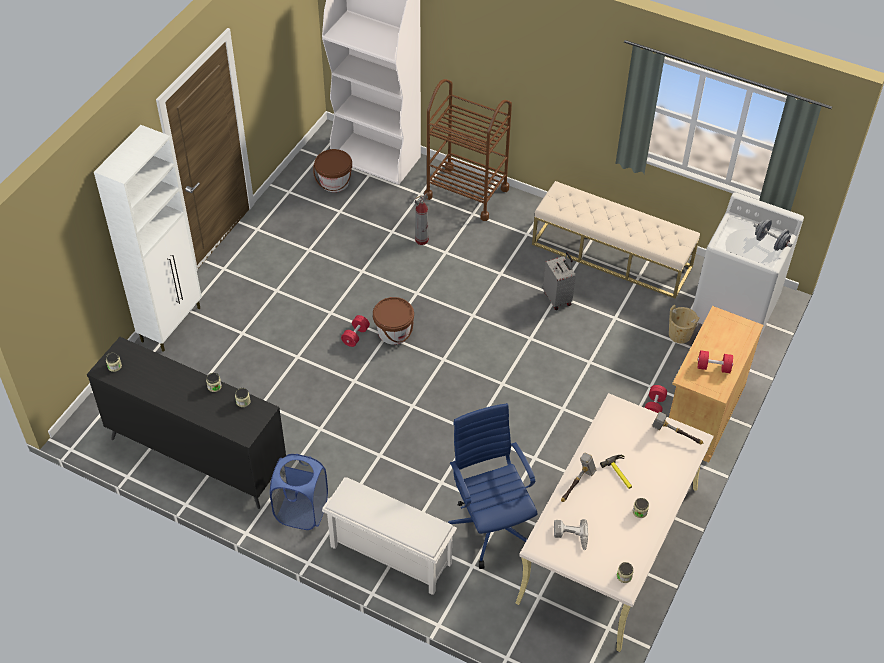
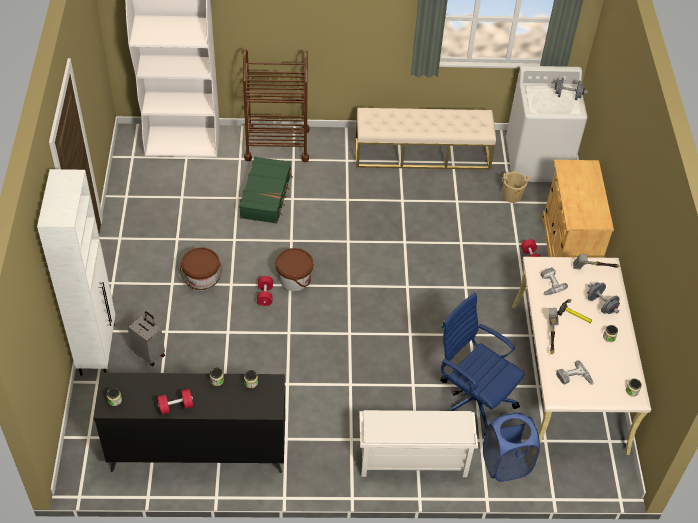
camera: 30 degrees left, 0 degrees up
blue laundry basket [270,454,328,530] -> blue laundry basket moved to [483,412,540,482]
brown bucket [313,149,352,192] -> brown bucket moved to [180,247,222,291]
fire extinguisher [415,194,429,245] -> green suitcase [239,156,293,224]
grey suitcase [543,253,576,310] -> grey suitcase moved to [127,311,165,366]
red dumbbell [697,350,733,373] -> red dumbbell moved to [157,389,193,415]
none -> power drill [541,267,568,295]
none -> grey dumbbell [587,282,620,314]

